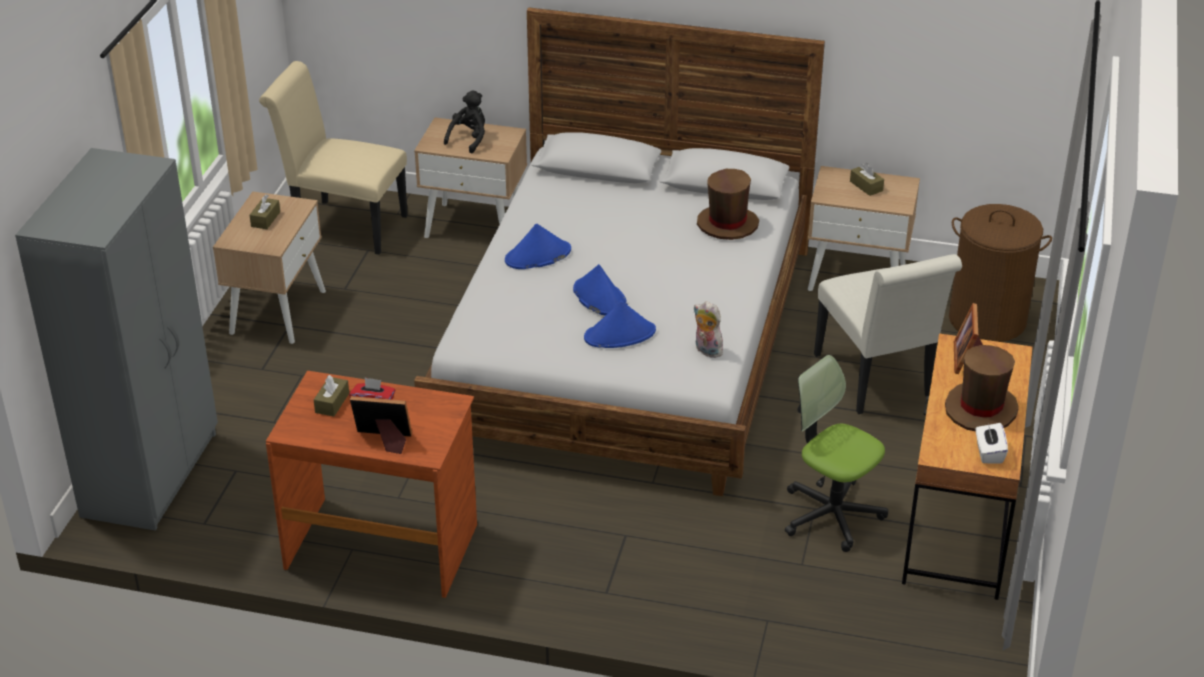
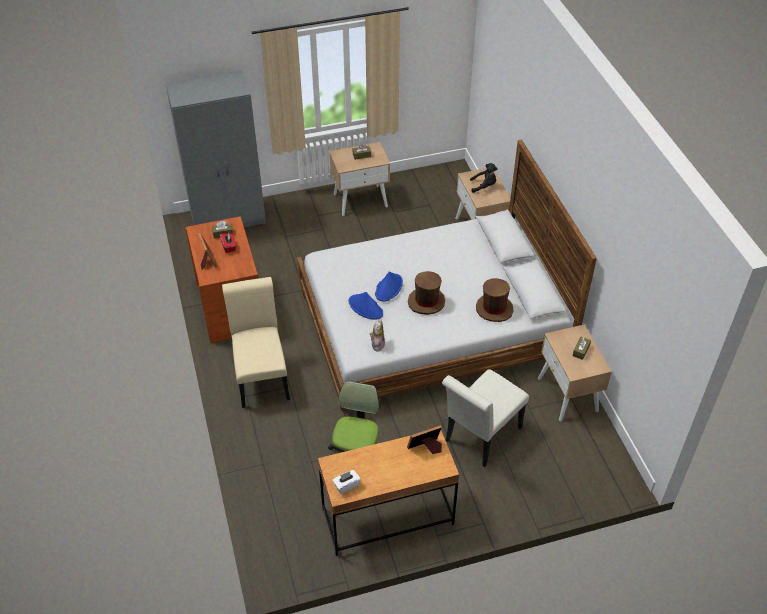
camera: 60 degrees right, 10 degrees up
beige chair [259,61,408,255] -> beige chair moved to [222,277,290,408]
blue hat [505,224,571,269] -> none
brown hat [945,345,1019,431] -> brown hat moved to [408,271,445,315]
brown laundry basket [949,204,1052,342] -> none

